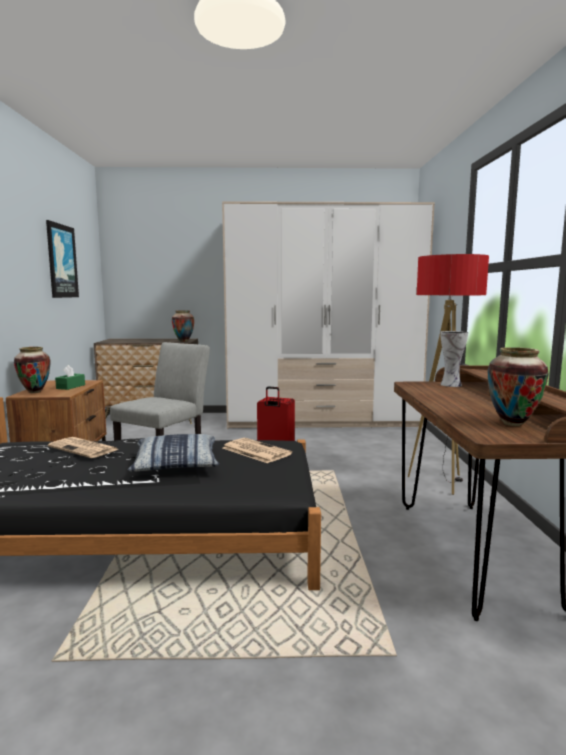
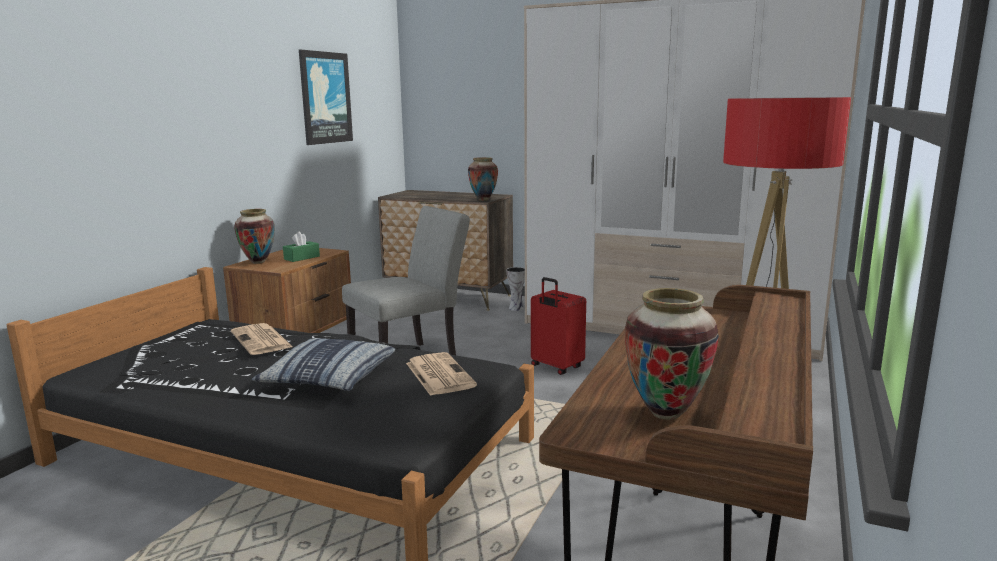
camera: 25 degrees right, 5 degrees up
vase [440,331,468,387] -> vase moved to [506,267,525,311]

